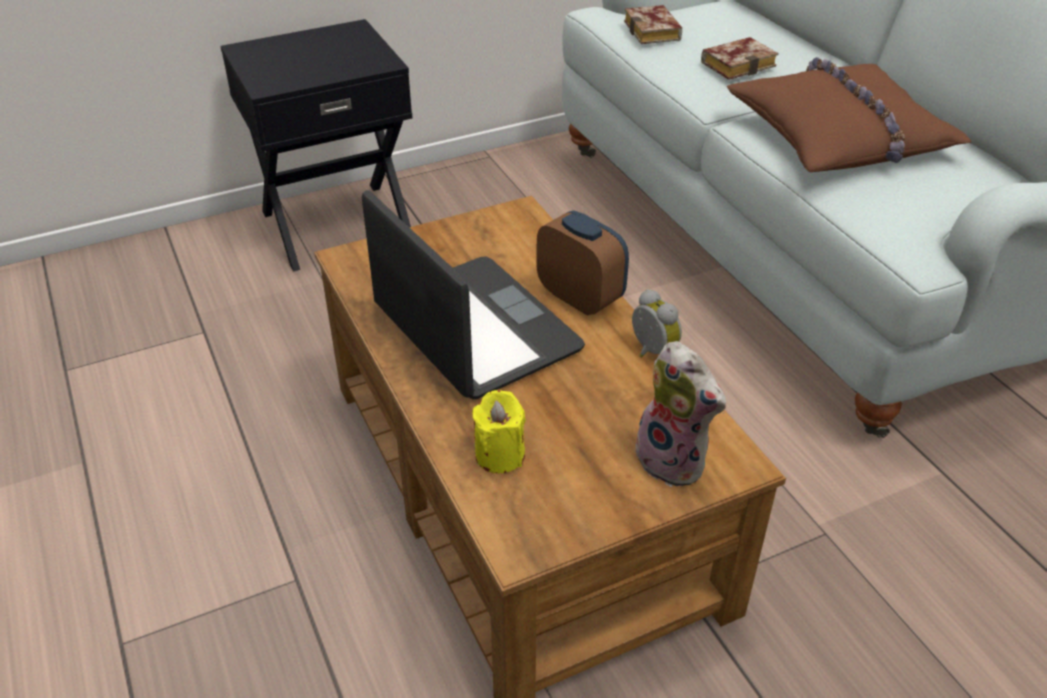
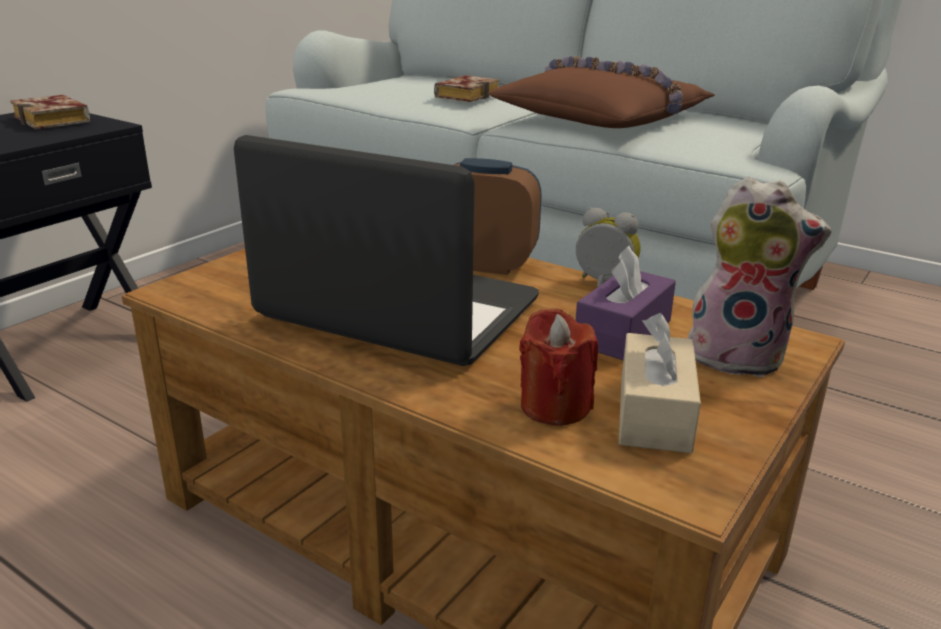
camera: 30 degrees left, 15 degrees down
yellow candle [472,390,526,473] -> red candle [519,308,598,426]
book [624,5,682,44] -> book moved to [11,95,90,129]
none -> purple tissue box [575,246,676,360]
none -> beige tissue box [619,313,701,453]

